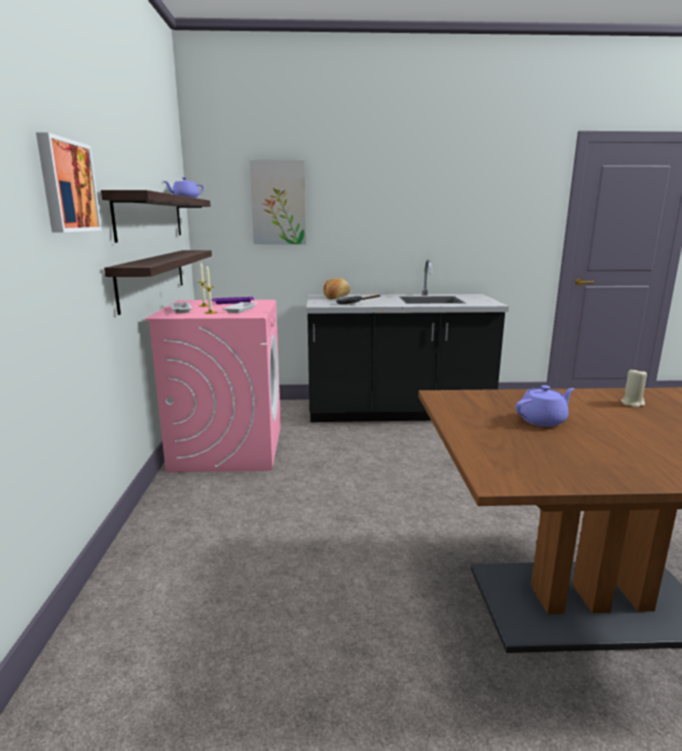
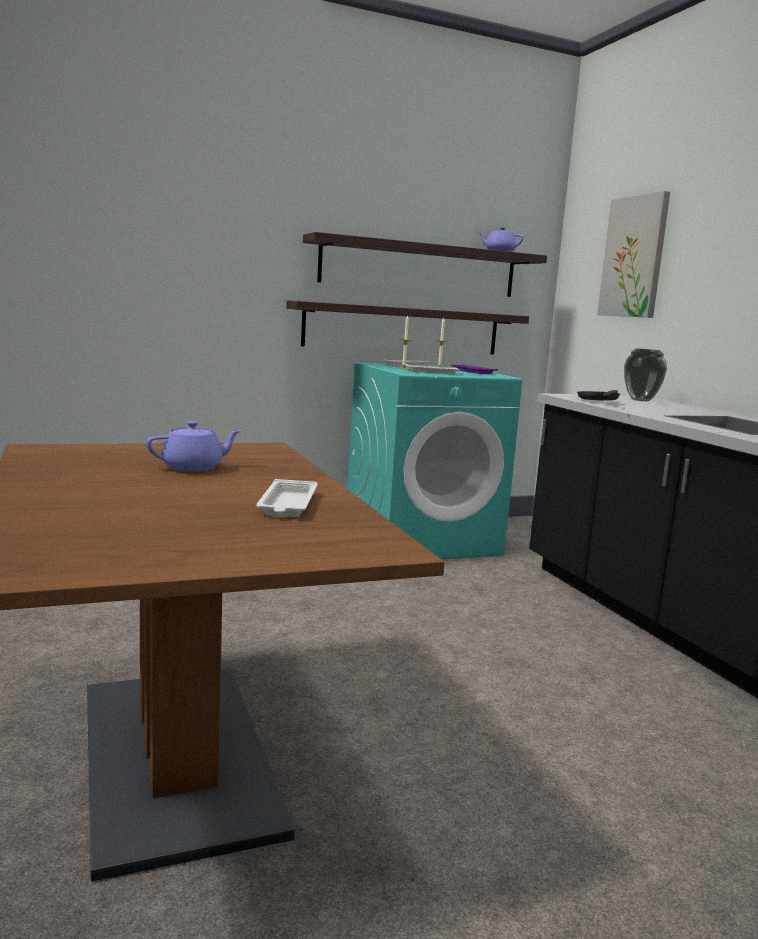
camera: 70 degrees right, 5 degrees down
picture [36,132,102,233] -> none
pink washing machine [145,300,281,473] -> turquoise washing machine [347,363,522,560]
bread [323,278,350,299] -> vase [624,349,667,401]
purple teapot [516,385,575,427] -> purple teapot turned 75 degrees counterclockwise [146,421,242,471]
beige candle [621,368,647,408] -> white tray [256,479,318,517]

